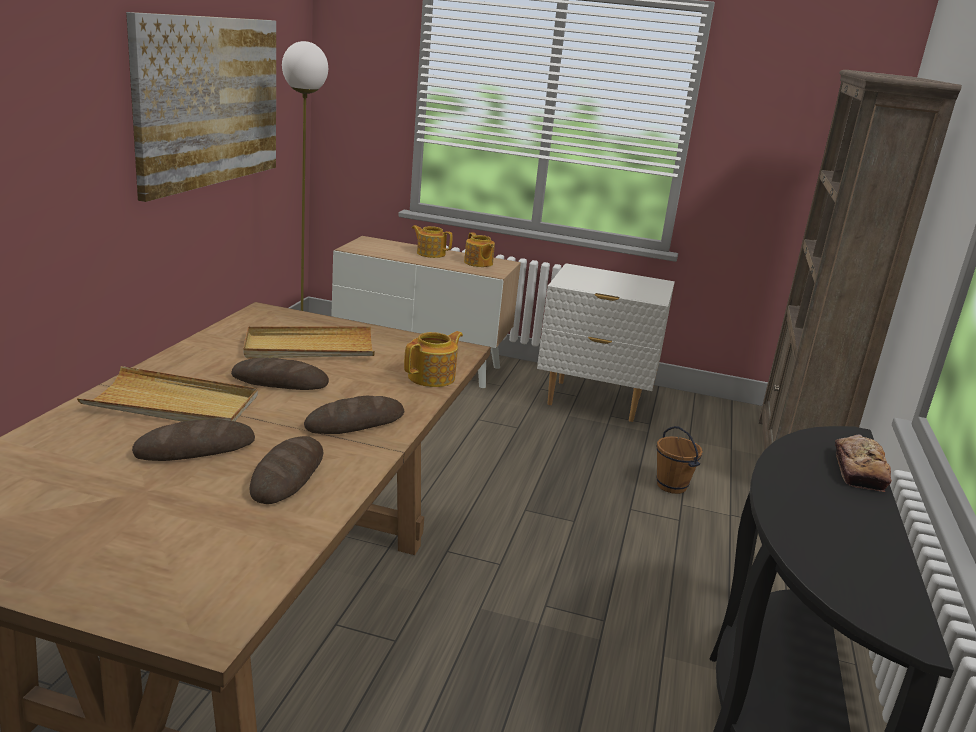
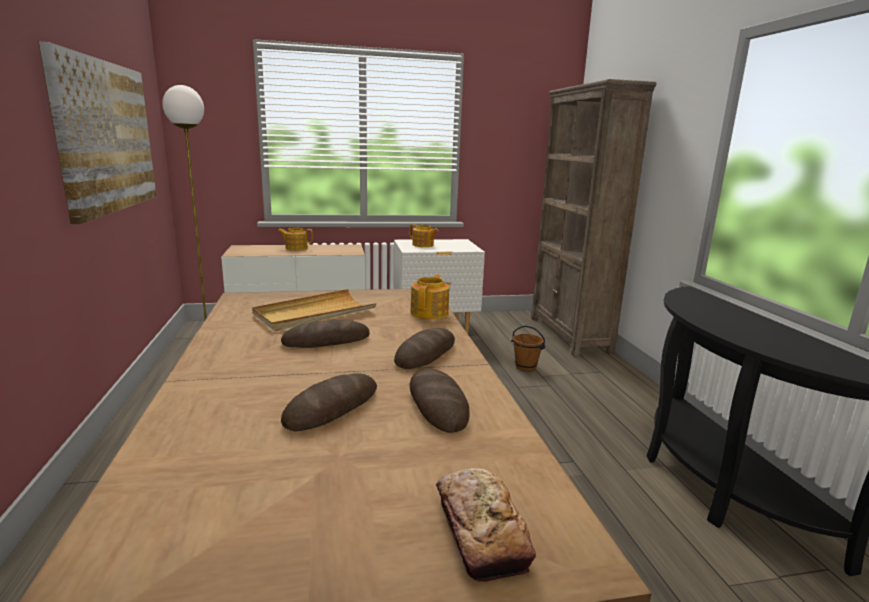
camera: 25 degrees left, 5 degrees down
beige tray [77,366,258,422] -> none
teapot [464,233,495,267] -> teapot moved to [409,224,439,247]
bread [835,434,892,492] -> bread moved to [436,468,536,582]

